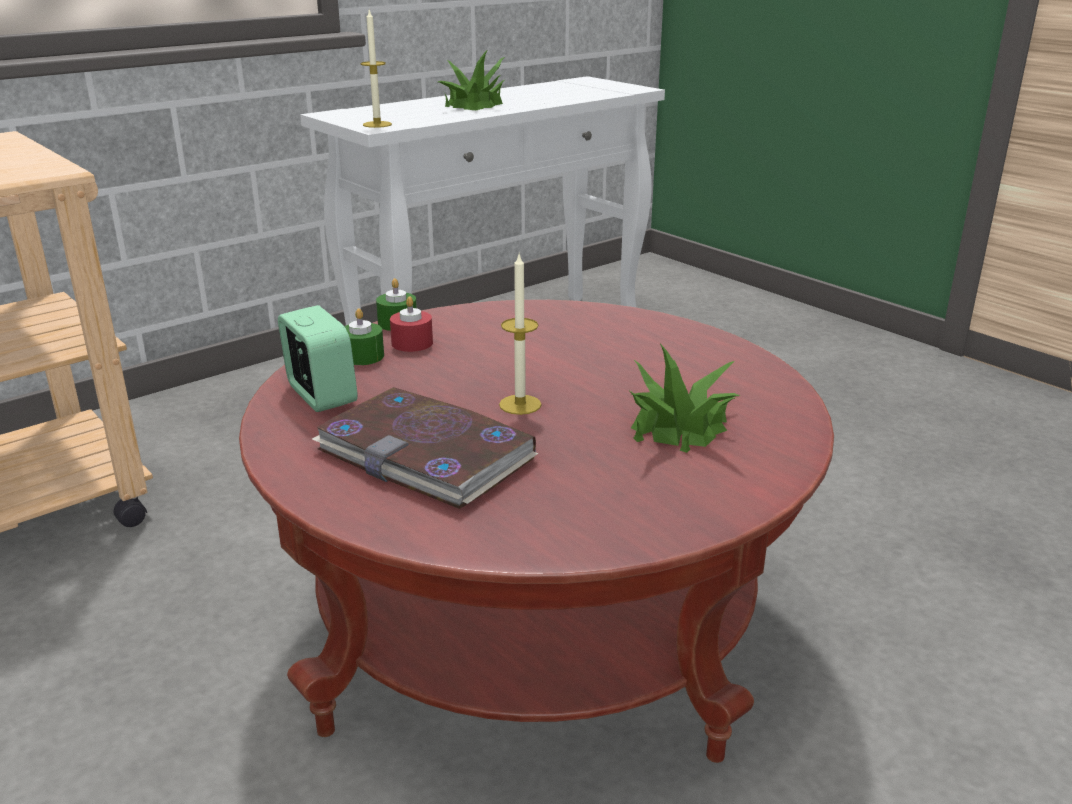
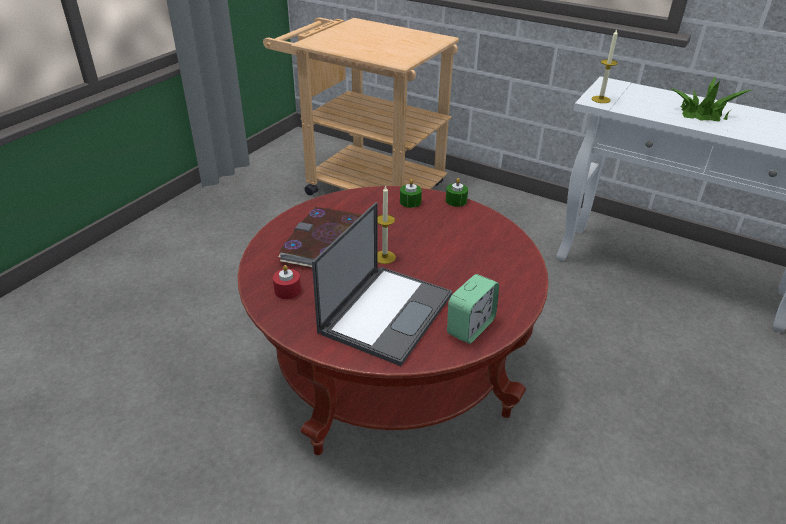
camera: 70 degrees right, 10 degrees up
alarm clock [278,305,358,412] -> alarm clock moved to [447,274,499,344]
red candle [390,297,433,352] -> red candle moved to [273,265,301,299]
potted plant [630,344,740,453] -> laptop [312,202,452,366]

